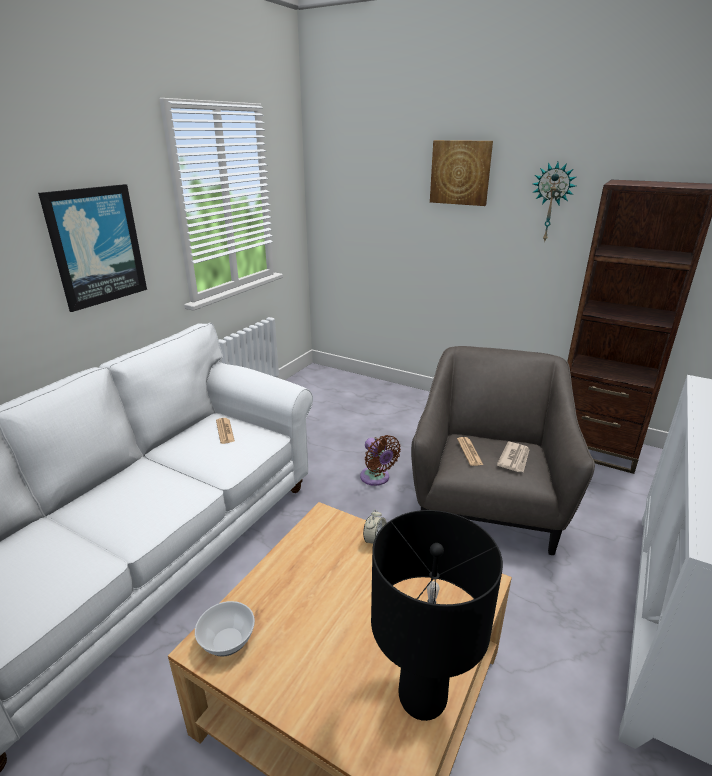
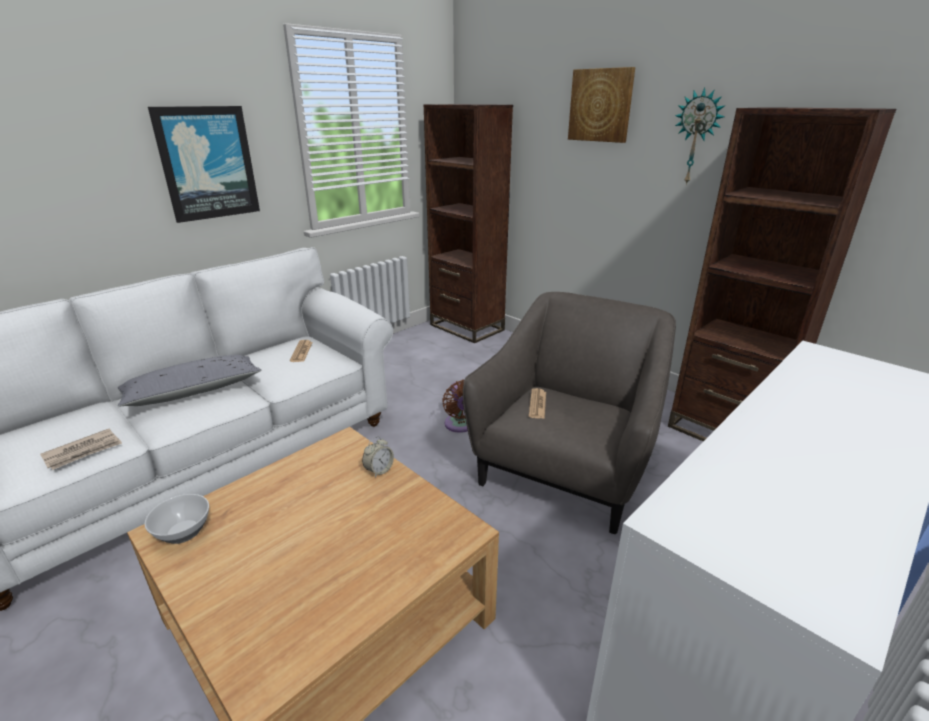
camera: 15 degrees right, 0 degrees up
black table lamp [371,510,503,721] -> none
newspaper [497,442,529,472] -> newspaper moved to [40,429,122,470]
none -> grey pillow [118,355,261,406]
none -> brown bookcase [424,104,513,343]

